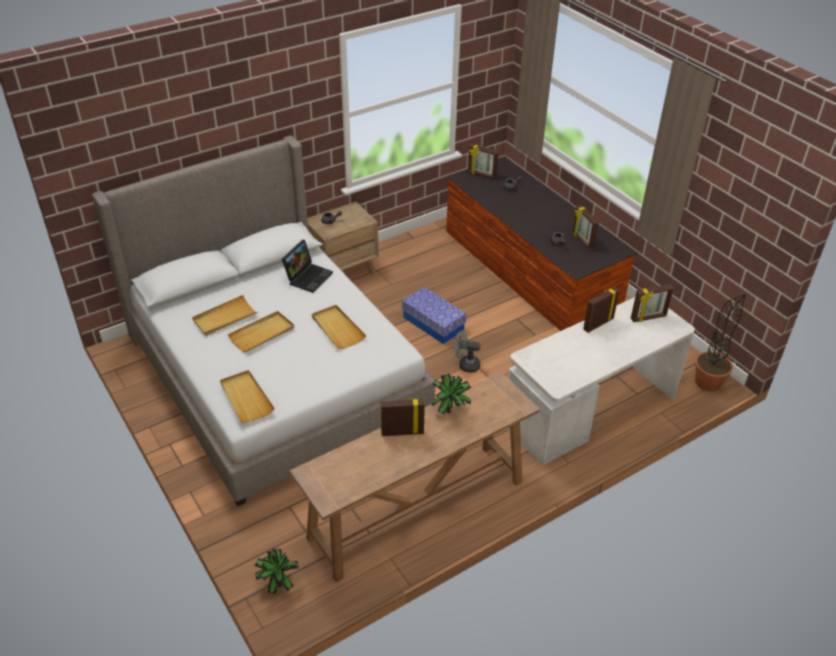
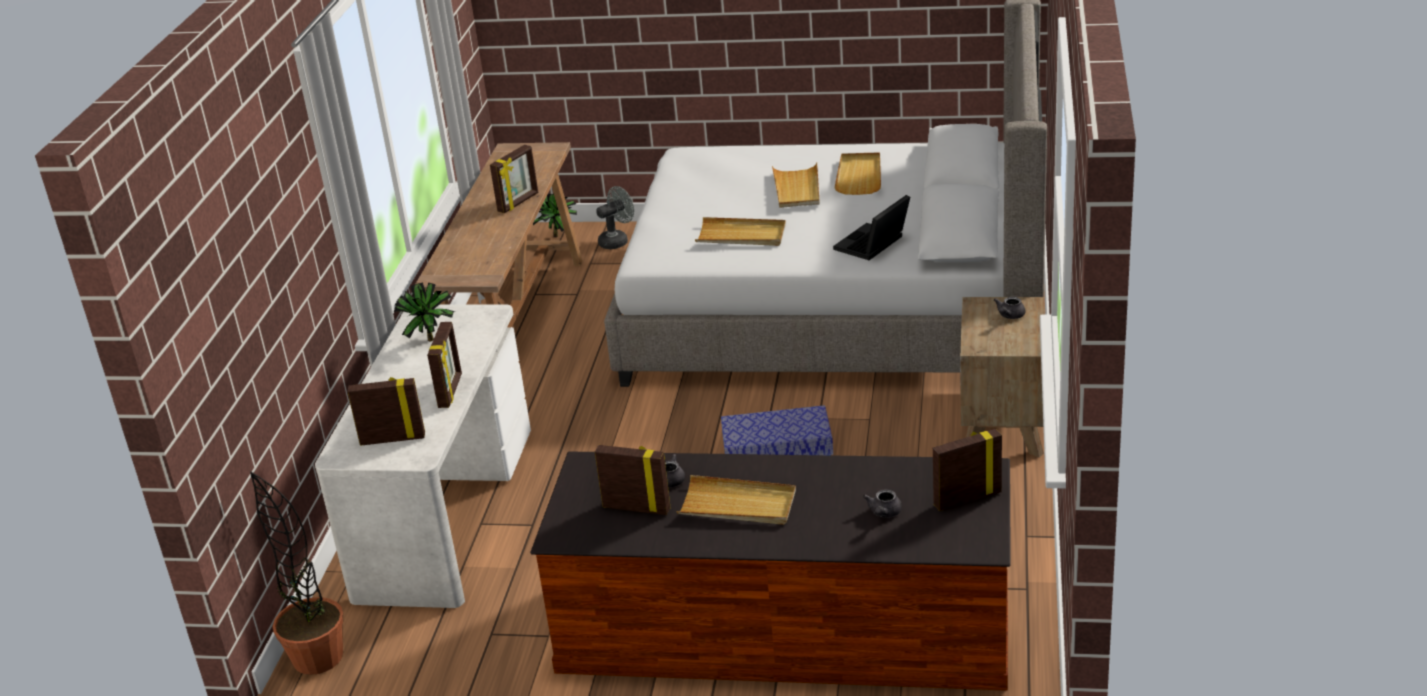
camera: 135 degrees right, 10 degrees down
beige tray [220,370,275,423] -> beige tray moved to [677,475,796,525]
laptop [282,240,333,293] -> laptop turned 60 degrees clockwise [833,195,910,260]
potted plant [432,374,471,415] -> potted plant moved to [394,282,455,341]
grey fan [454,330,481,373] -> grey fan moved to [596,186,634,249]
picture frame [631,284,674,322] -> picture frame turned 60 degrees clockwise [348,377,425,446]

